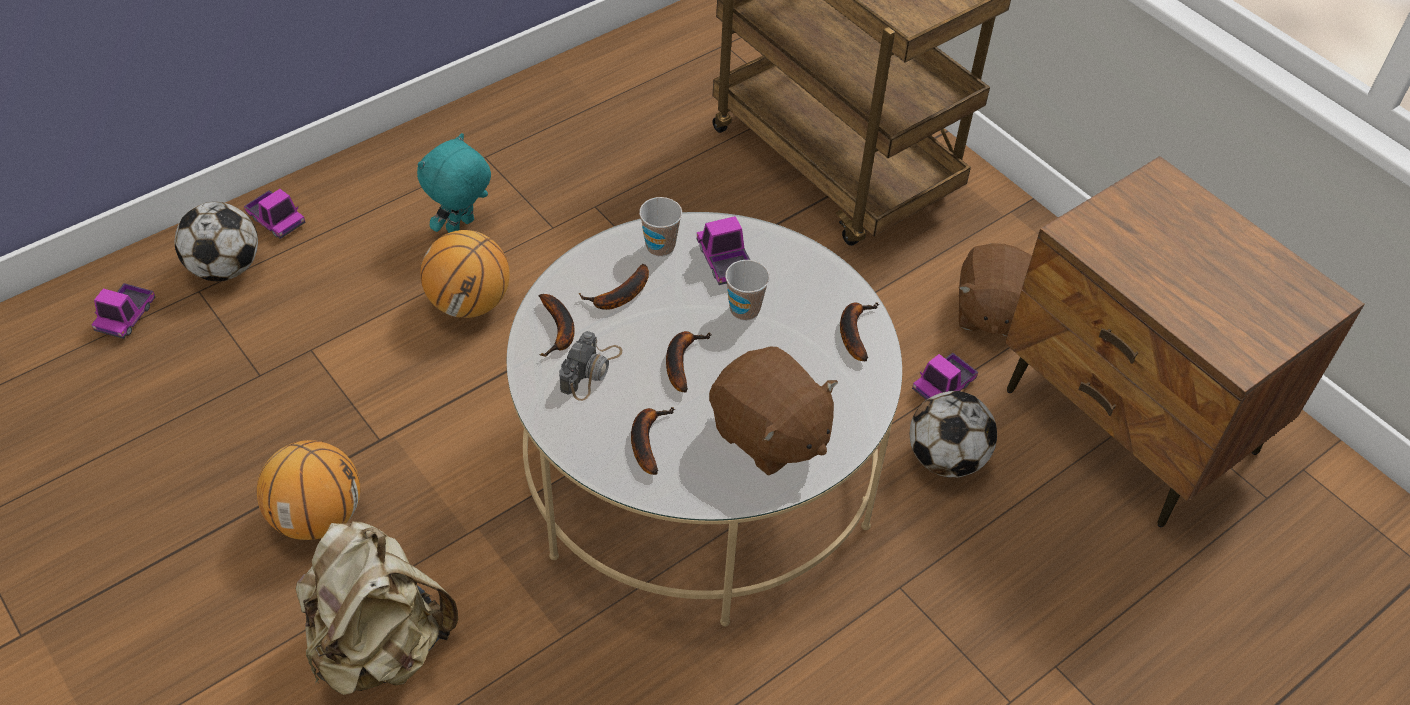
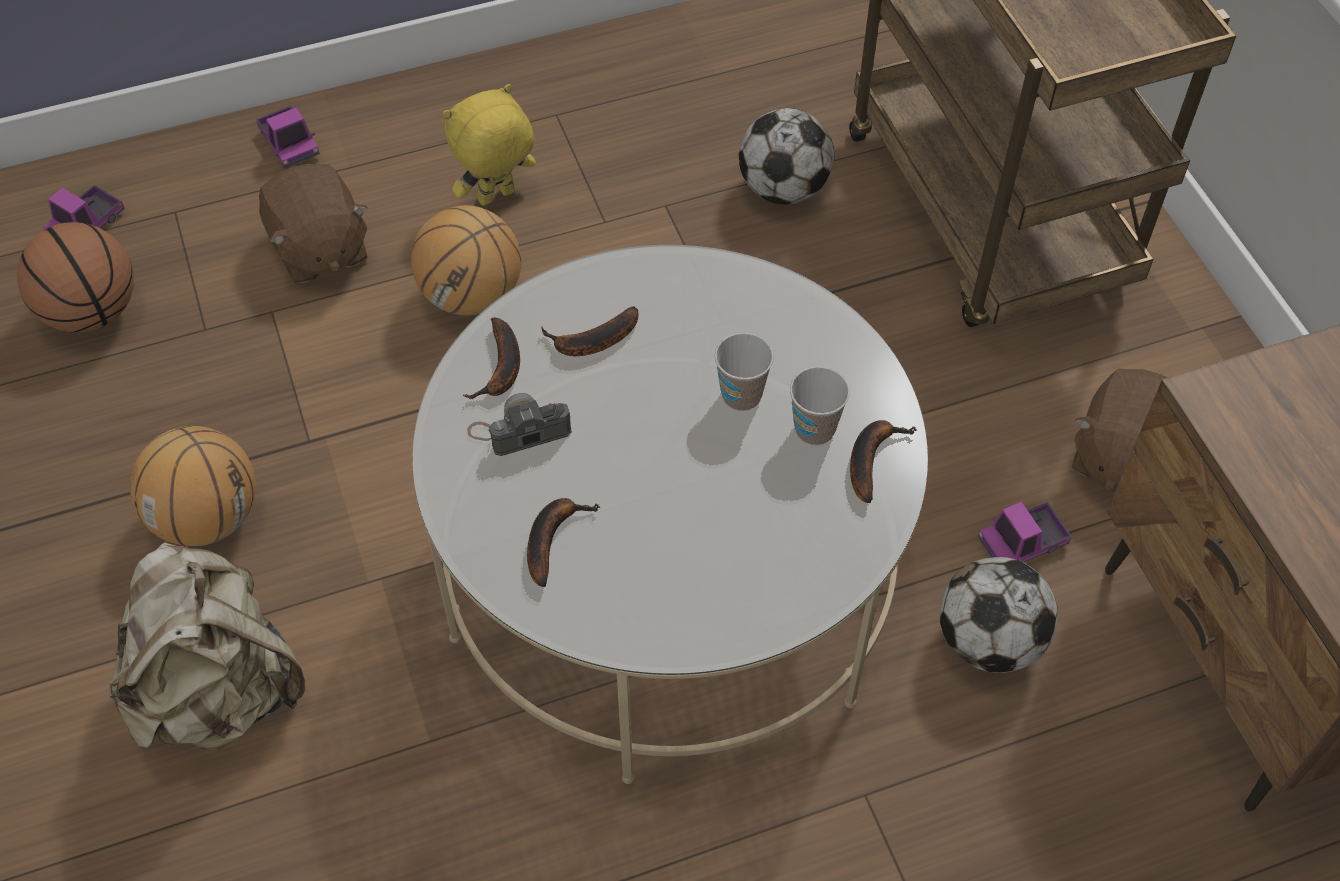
camera: 20 degrees right, 5 degrees up
football [175,202,258,281] -> football moved to [739,108,834,205]
turquoise plush toy [417,133,491,233] -> yellow plush toy [443,84,536,206]
camera [559,331,622,401] -> camera turned 150 degrees counterclockwise [467,393,572,456]
cup [639,197,682,257] -> cup moved to [790,366,850,445]
banana [666,331,712,392] -> none
toy truck [697,216,750,285] -> none
brown plush toy [709,346,838,475] -> brown plush toy moved to [259,164,368,283]
none -> basketball [17,222,134,333]

